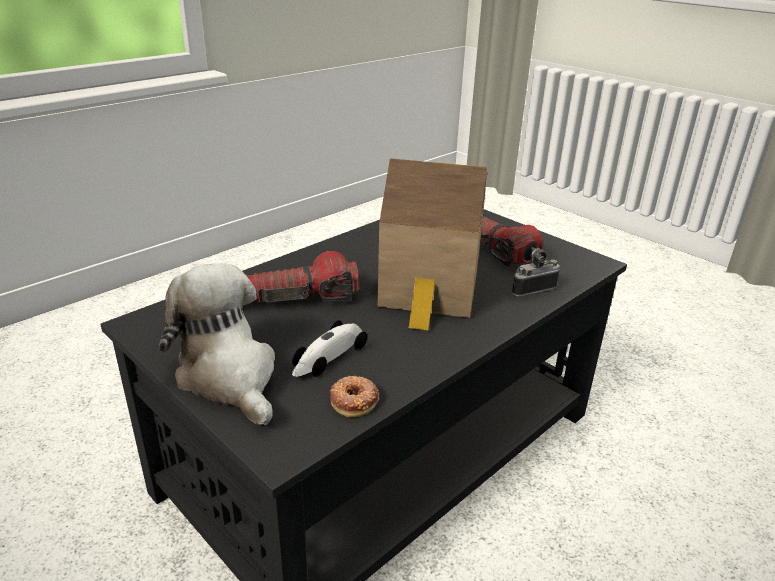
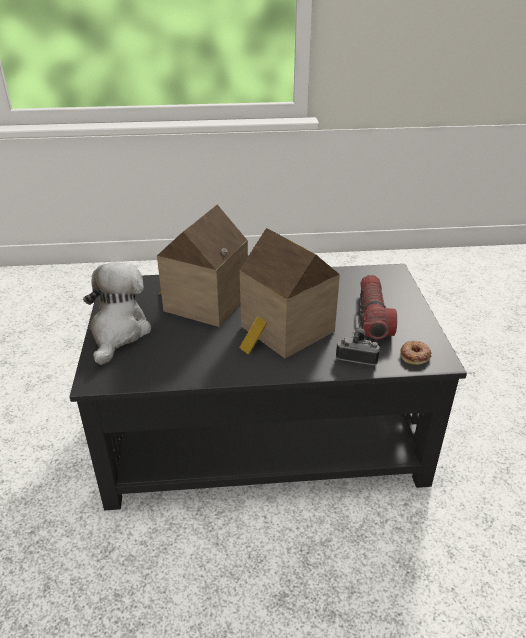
camera: 40 degrees right, 5 degrees up
flashlight [246,251,359,305] -> toy house [157,204,248,327]
toy car [292,320,367,377] -> none
donut [330,376,379,417] -> donut moved to [400,341,431,365]

